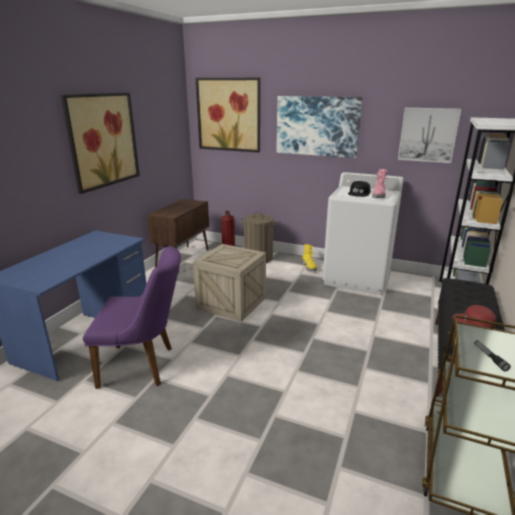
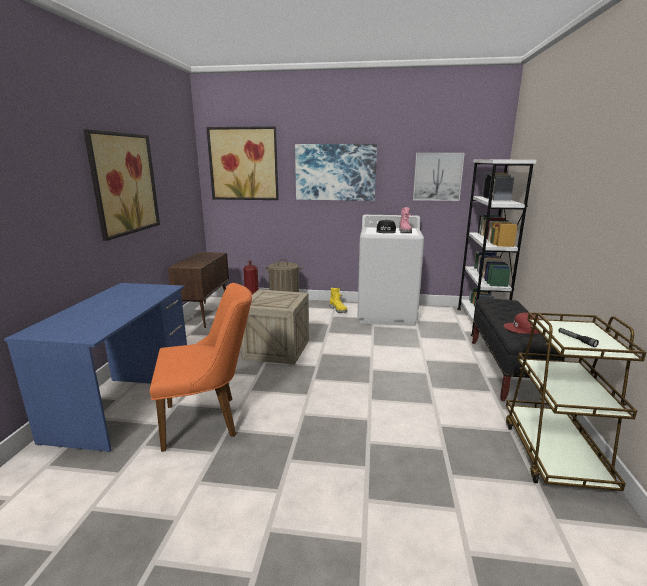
camera: 15 degrees left, 5 degrees down
purple chair [83,246,181,389] -> orange chair [150,283,252,452]

